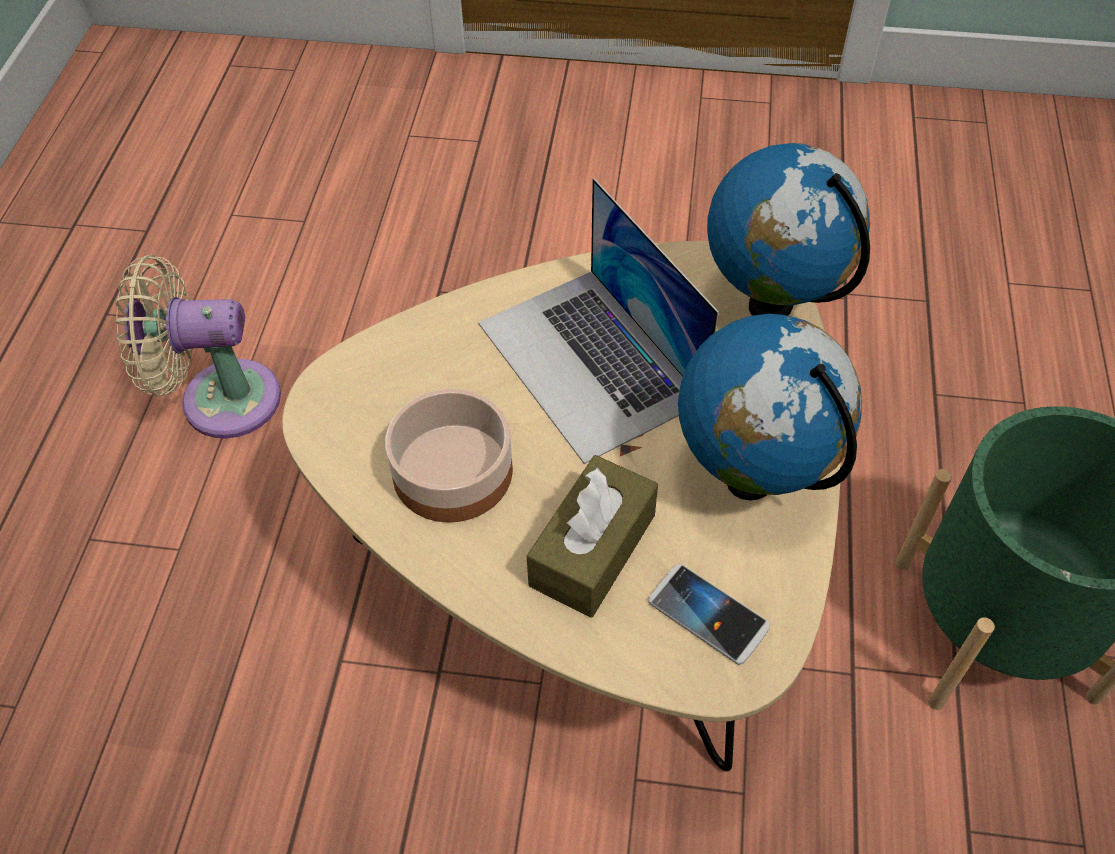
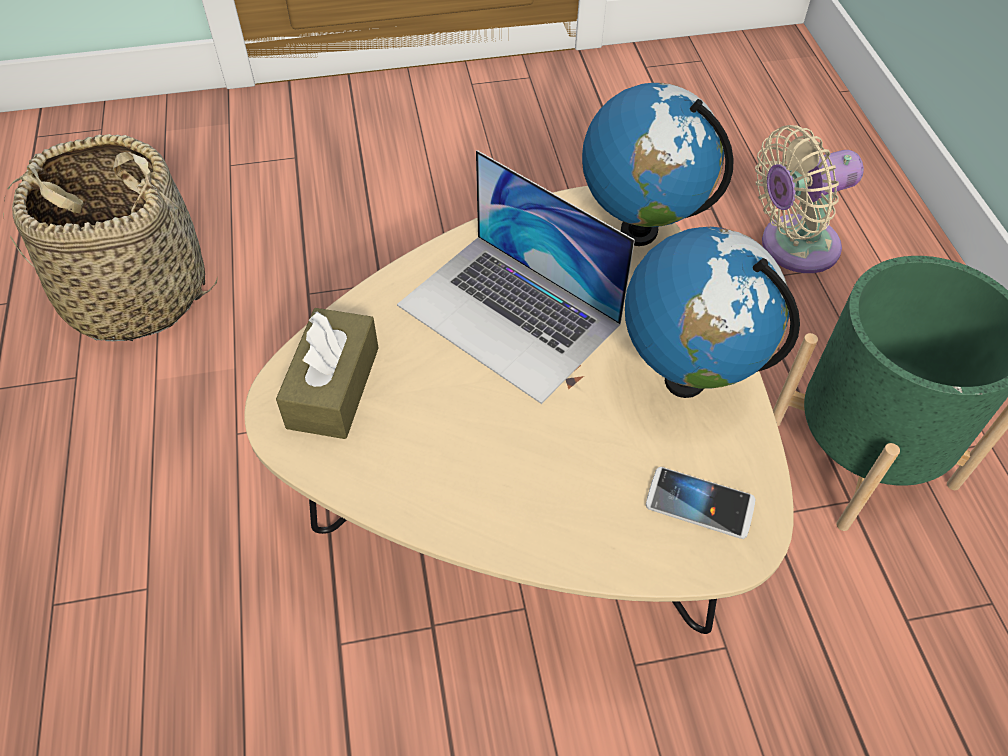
camera: 20 degrees left, 0 degrees up
beige fan [115,255,281,439] -> beige fan moved to [755,125,864,273]
bowl [385,389,513,523] -> none
brown tissue box [527,455,658,618] -> brown tissue box moved to [276,308,379,439]
none -> basket [3,134,218,341]

